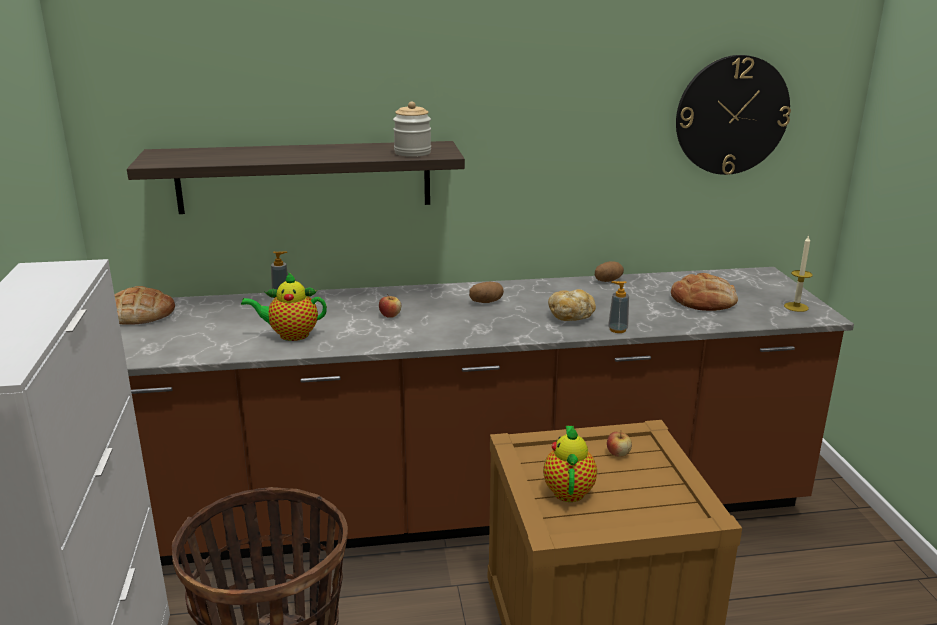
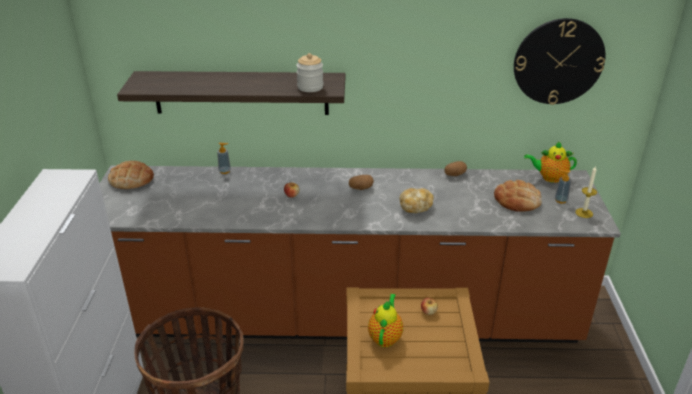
camera: 10 degrees right, 10 degrees up
teapot [241,272,327,341] -> teapot moved to [524,141,577,183]
soap dispenser [608,281,629,333] -> soap dispenser moved to [555,170,571,204]

